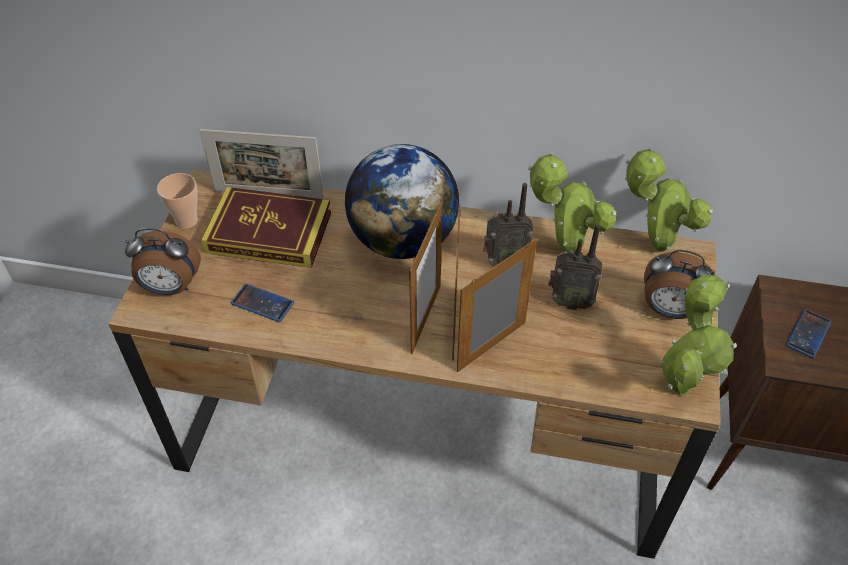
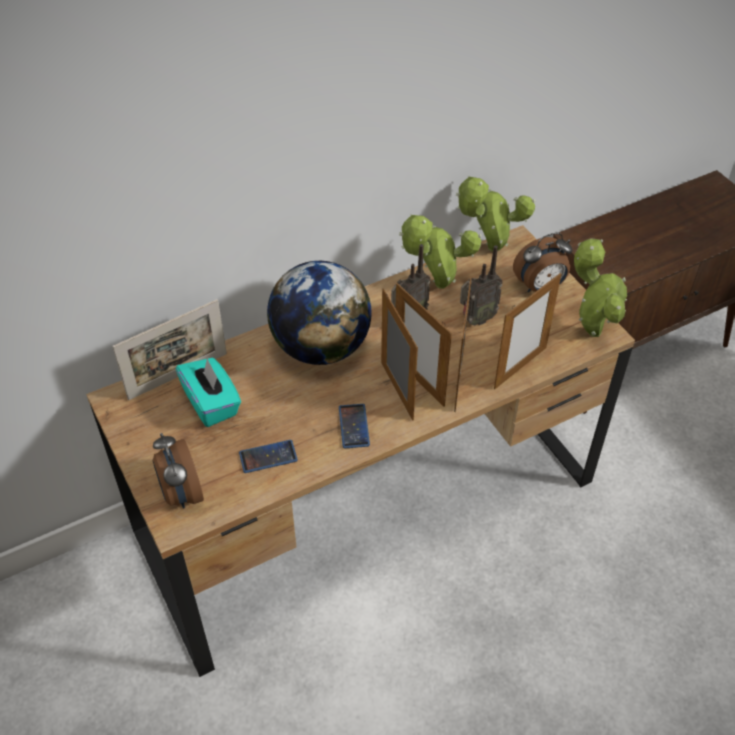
camera: 40 degrees left, 0 degrees up
alarm clock [125,228,201,295] -> alarm clock turned 105 degrees clockwise [153,433,204,508]
cup [157,173,198,229] -> none
book [201,187,331,268] -> turquoise tissue box [176,357,241,427]
phone [786,309,831,358] -> phone moved to [339,404,370,448]
none -> picture frame [494,273,562,389]

